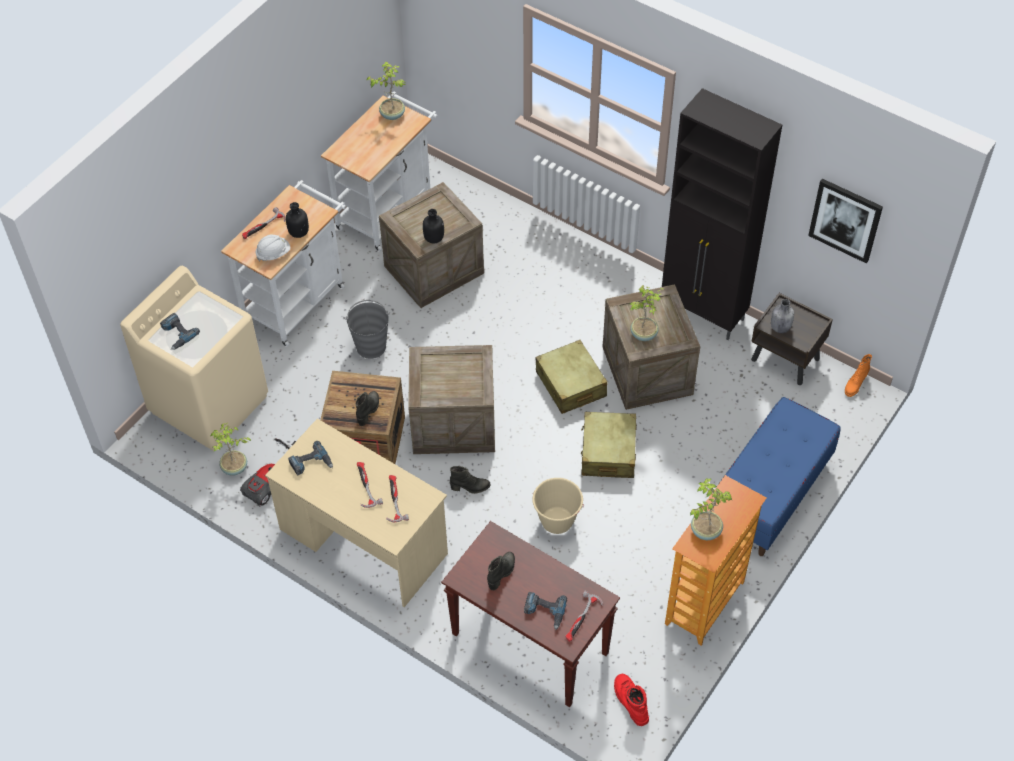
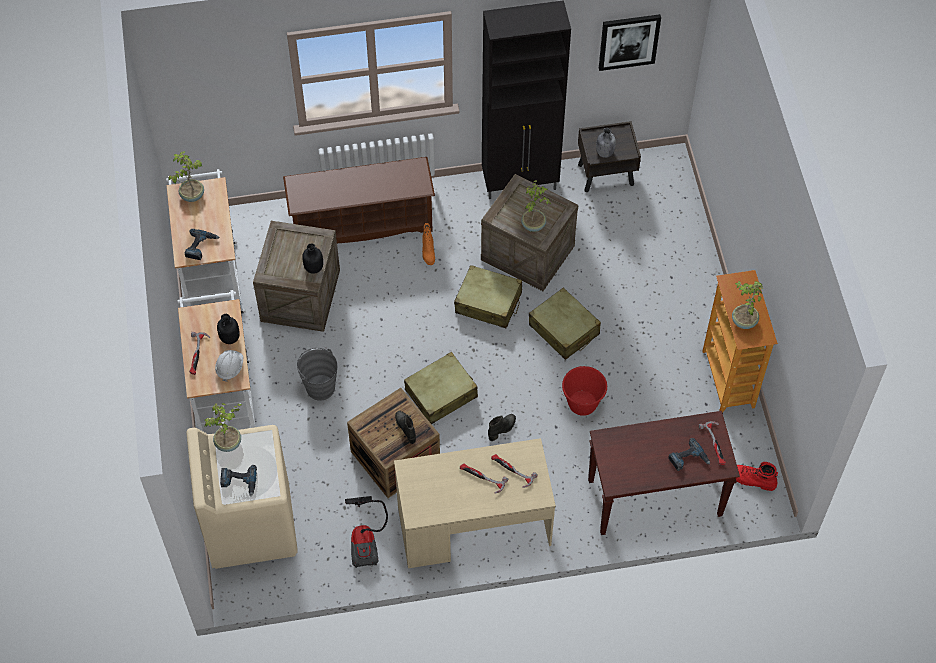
camera: 45 degrees left, 5 degrees up
potted plant [210,422,252,476] -> potted plant moved to [205,403,242,452]
power drill [288,441,333,476] -> power drill moved to [185,229,220,260]
crate [408,345,495,454] -> beige suitcase [404,352,478,424]
black boot [487,552,515,591] -> none
beige bucket [532,478,584,534] -> red bucket [561,366,607,416]
blue bench [717,397,841,556] -> none
orange boot [845,354,872,397] -> orange boot moved to [422,223,435,265]
none -> brown shoe rack [283,157,435,243]

